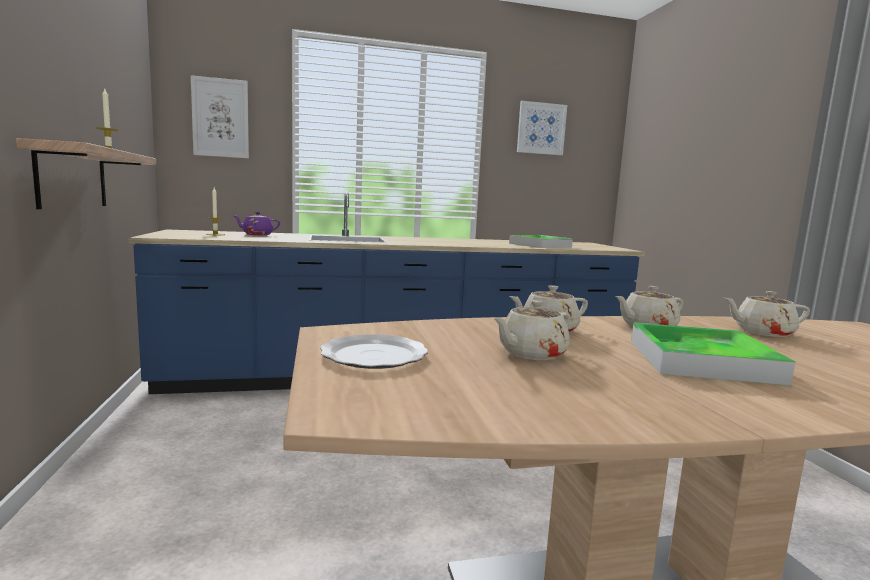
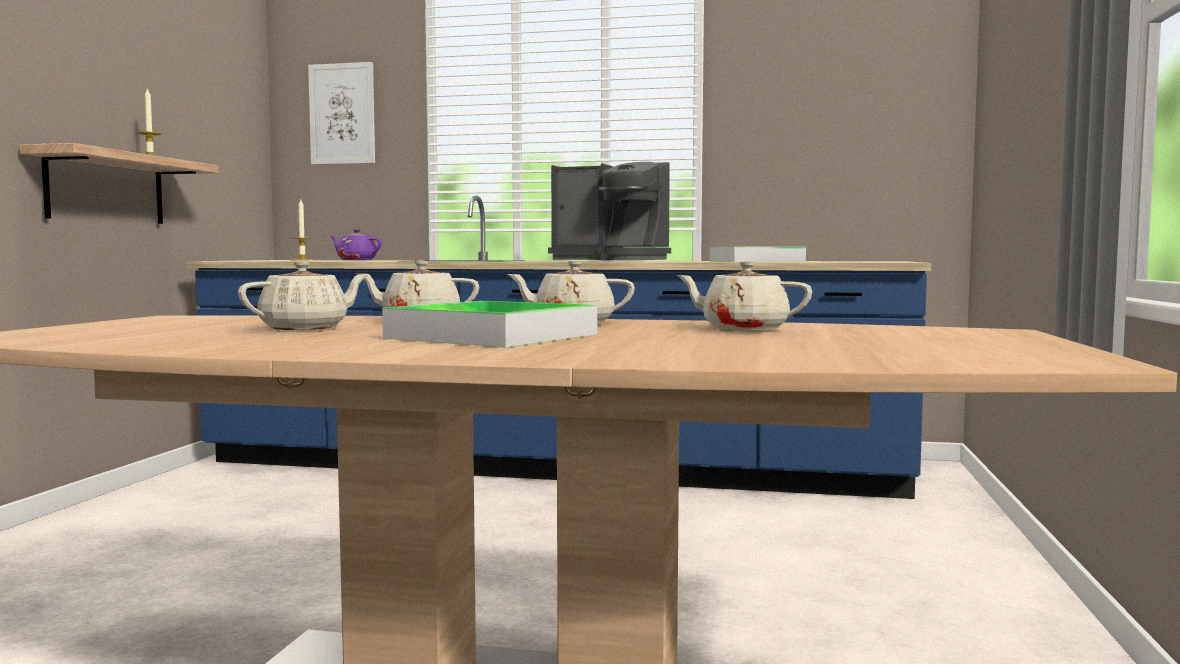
camera: 25 degrees right, 5 degrees down
plate [320,334,428,369] -> none
beige teapot [493,300,570,360] -> beige teapot turned 150 degrees clockwise [238,261,368,330]
picture [517,101,567,155] -> none
none -> coffee machine [548,162,671,260]

